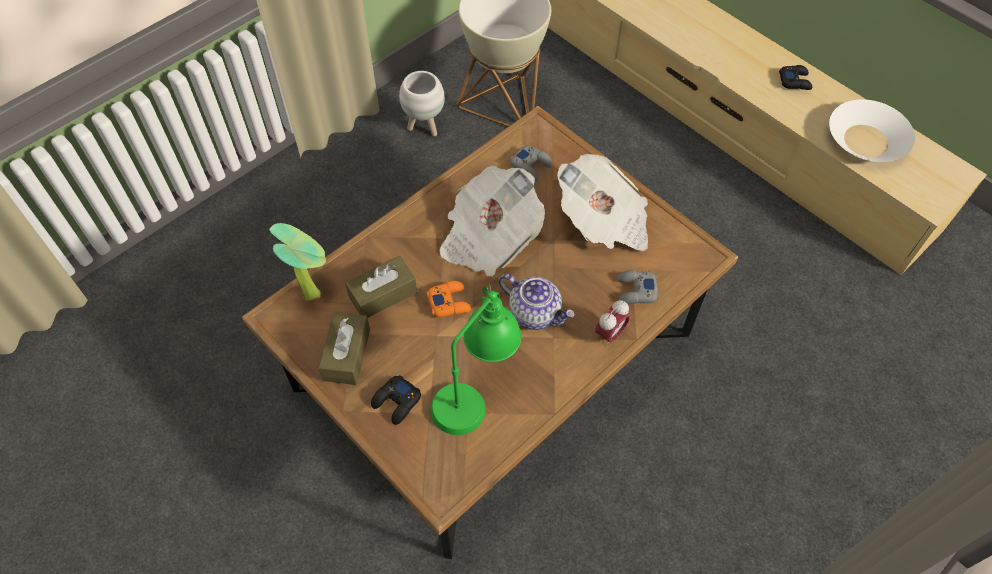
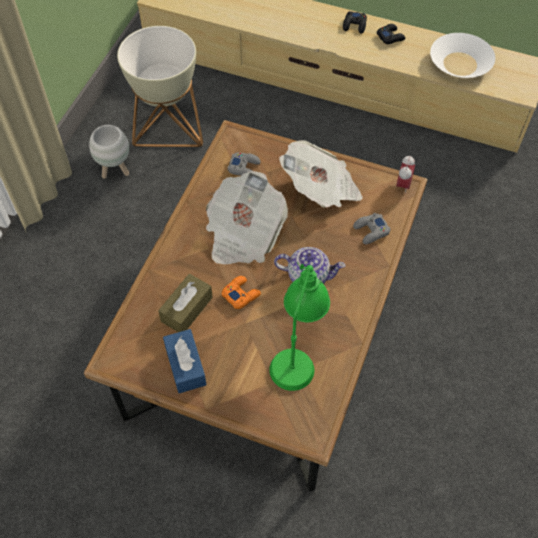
camera: 25 degrees left, 0 degrees up
potted plant [269,223,326,301] -> none
brown tissue box [319,312,370,385] -> blue tissue box [163,329,207,393]
black game controller [371,375,421,425] -> black game controller moved to [343,11,367,34]
alarm clock [595,300,630,346] -> alarm clock moved to [396,156,415,194]

